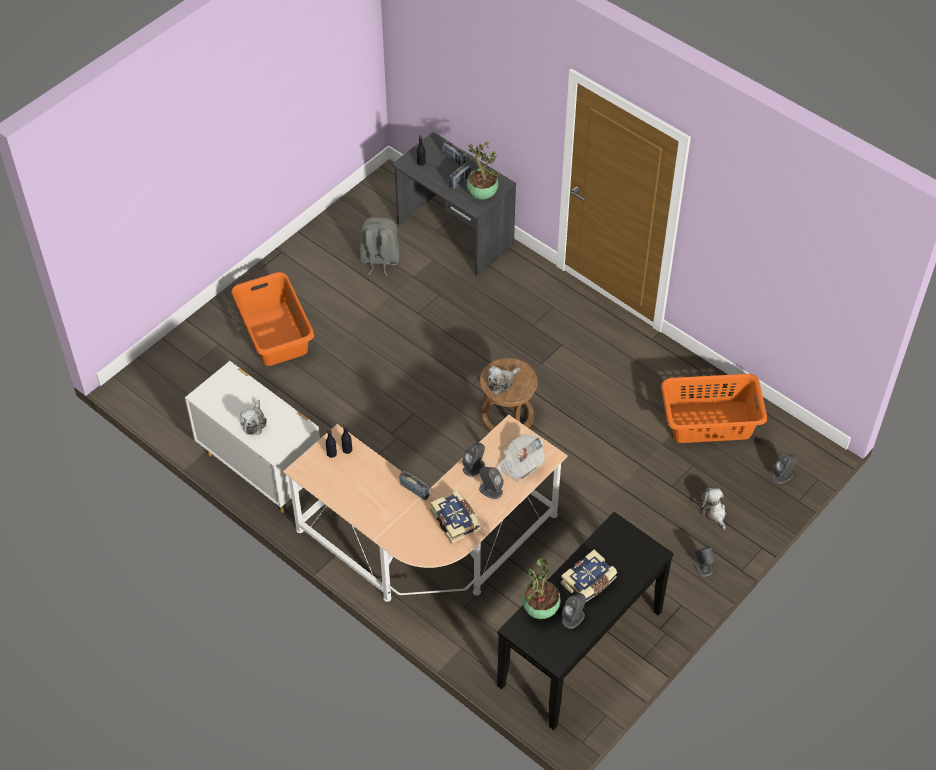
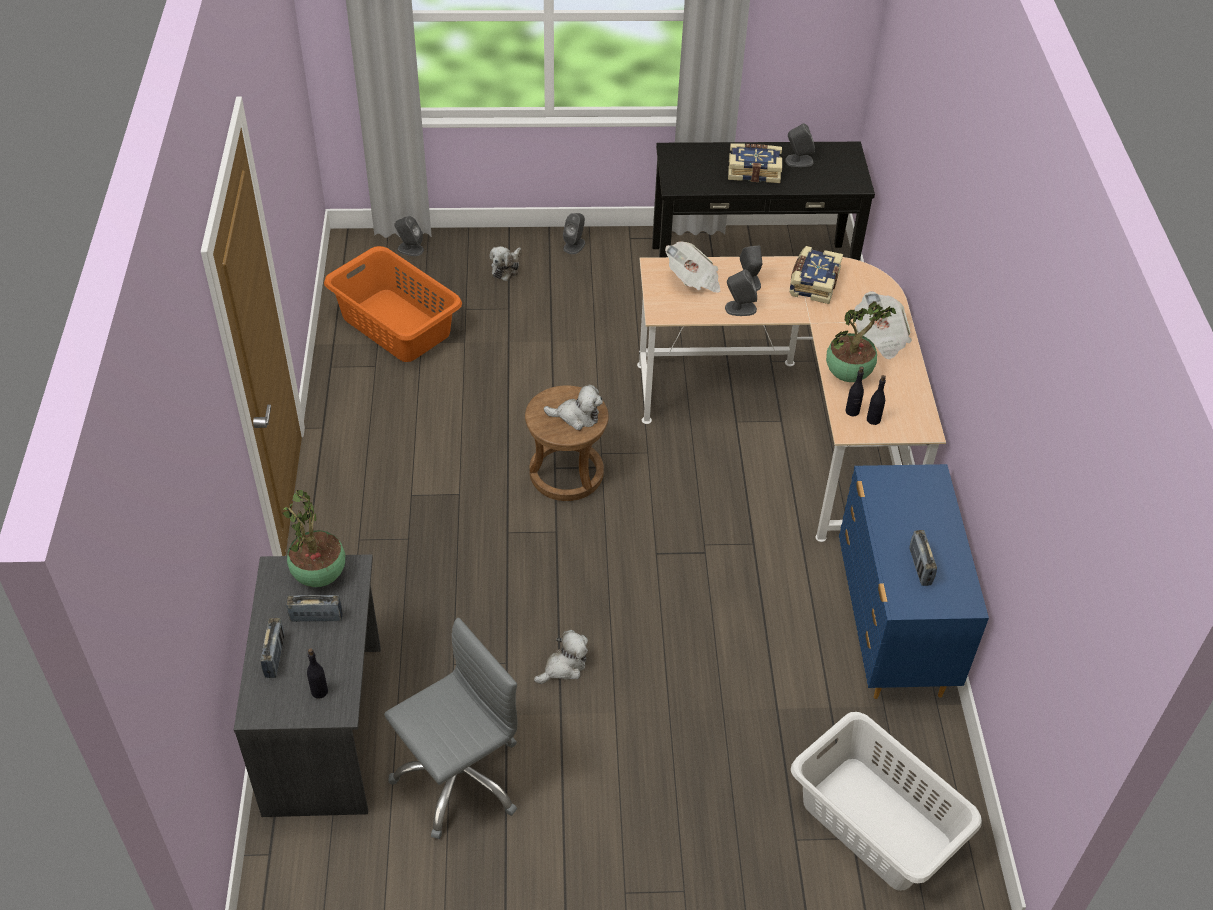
camera: 135 degrees left, 5 degrees down
white dresser [185,361,320,513] -> blue dresser [839,464,989,699]
orange laundry basket [231,272,314,366] -> none
plush toy [240,400,267,435] -> plush toy moved to [534,630,588,684]
grey backpack [360,217,400,276] -> grey office chair [384,618,517,839]
radio [400,470,430,500] -> radio moved to [909,530,937,586]
potted plant [522,557,561,619] -> potted plant moved to [826,301,896,382]
none -> white laundry basket [791,712,982,891]
none -> newspaper [854,291,912,359]

